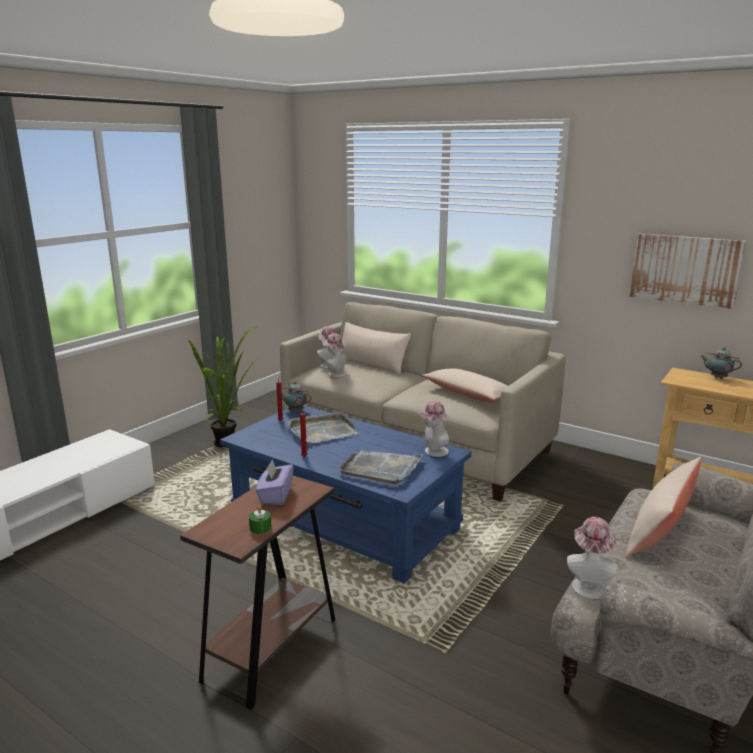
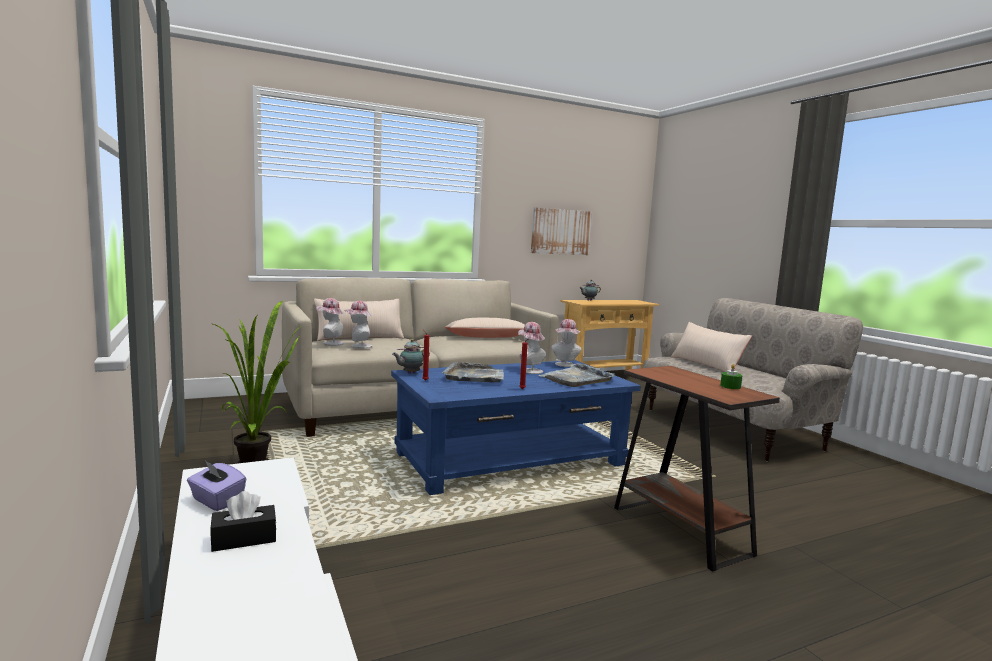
camera: 60 degrees left, 10 degrees down
purple tissue box [256,459,293,505] -> purple tissue box moved to [187,460,246,511]
hat [567,517,618,599] -> hat moved to [518,322,546,374]
none -> black tissue box [210,491,276,552]

